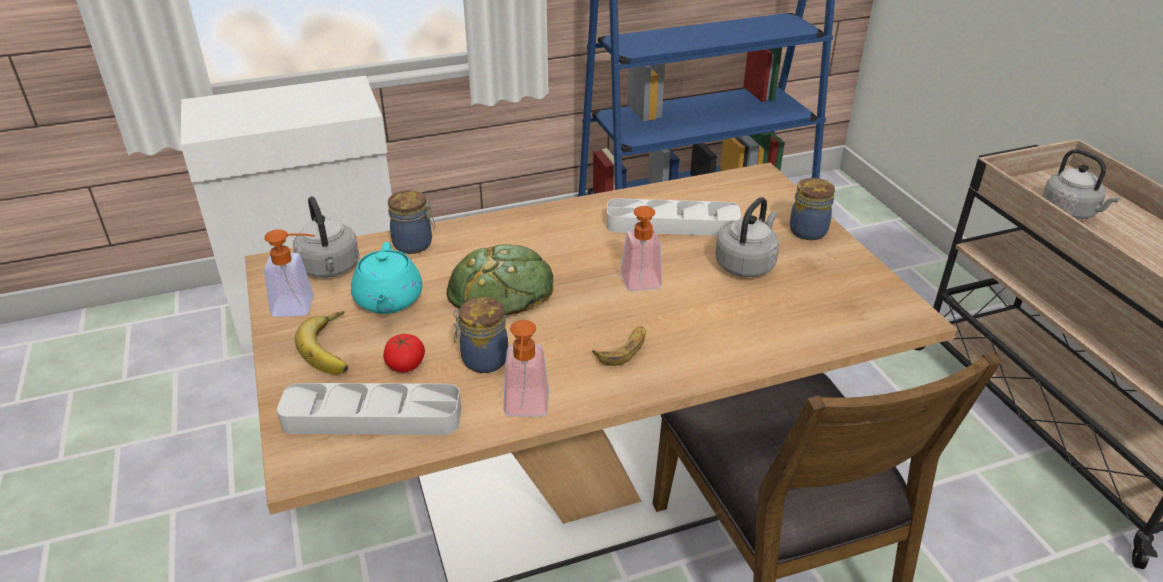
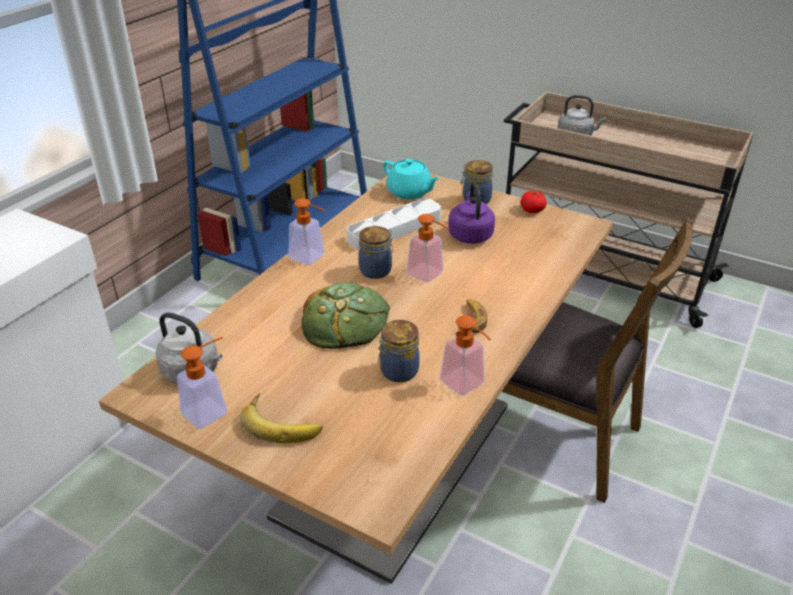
camera: 40 degrees left, 0 degrees up
grey tray [277,383,461,435] -> none
turquoise teapot [351,242,423,314] -> turquoise teapot moved to [383,159,440,199]
tomato [383,334,425,373] -> tomato moved to [521,191,547,213]
jar [388,190,436,254] -> jar moved to [359,226,393,279]
grey kettle [716,197,779,277] -> purple kettle [449,182,495,244]
none -> soap dispenser [289,198,325,265]

